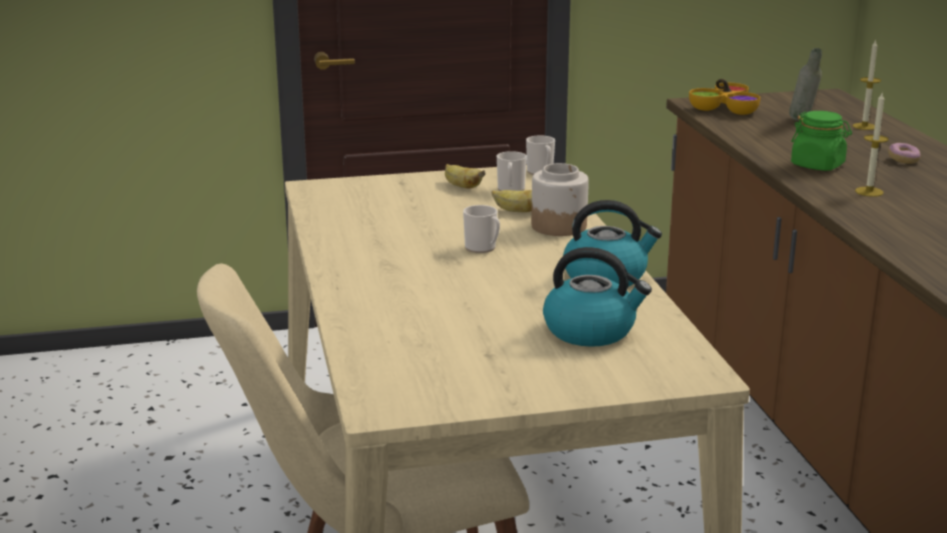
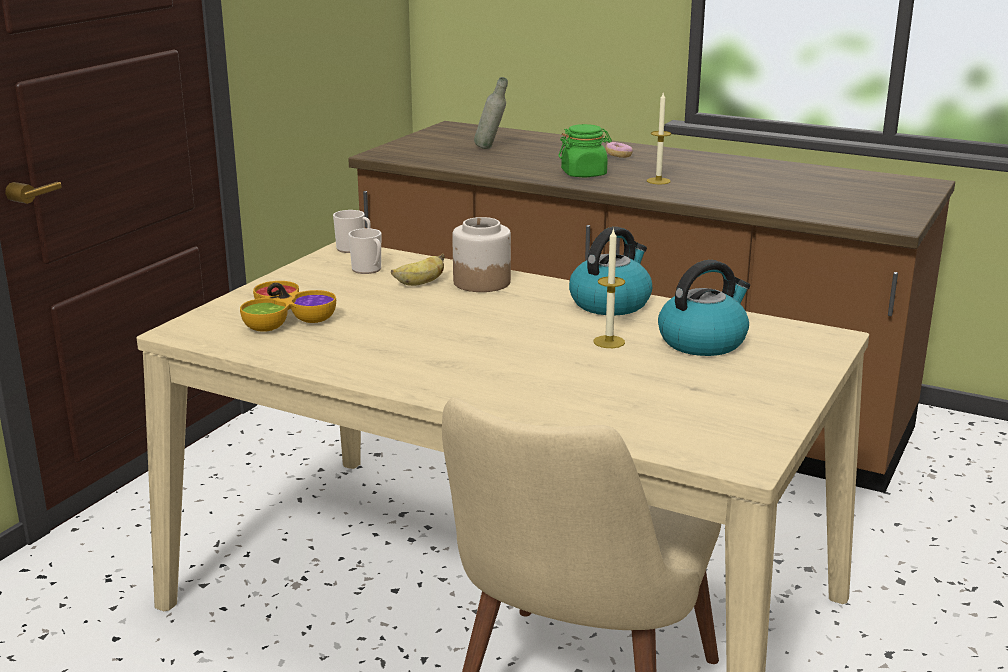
camera: 50 degrees left, 0 degrees up
banana [445,164,485,189] -> none
mug [463,205,500,253] -> none
bowl [689,79,760,115] -> bowl moved to [240,281,336,332]
candle [853,39,881,130] -> candle moved to [593,228,625,348]

